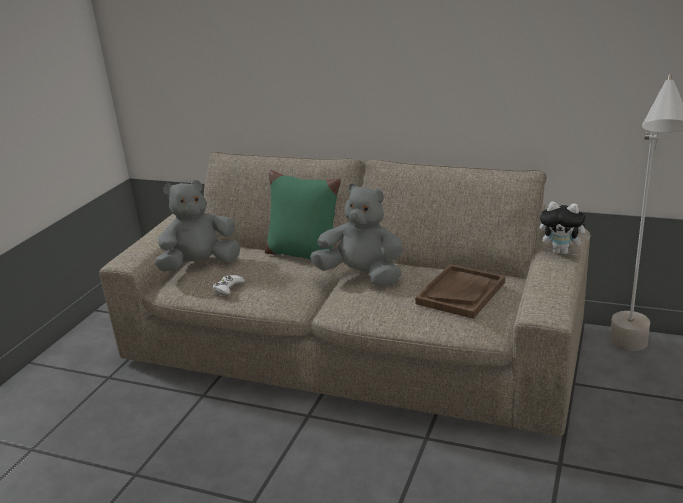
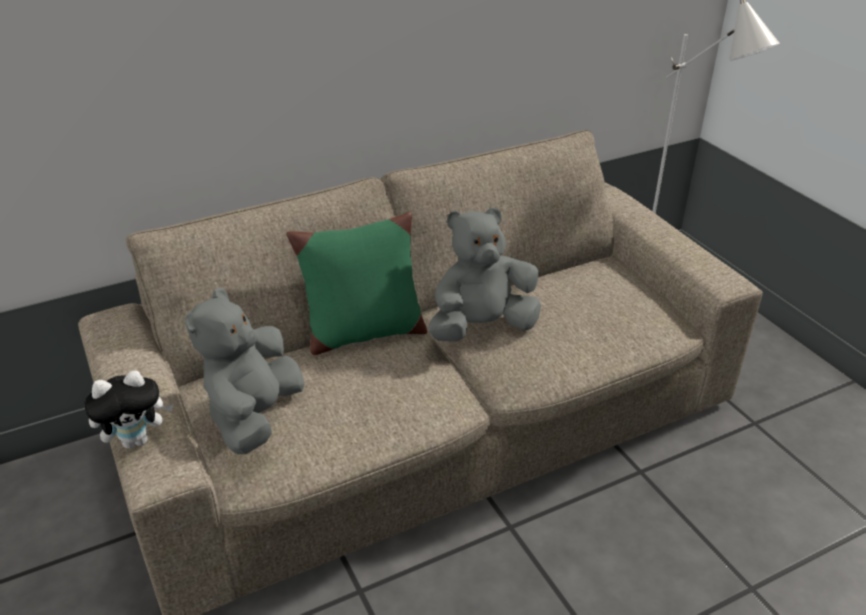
camera: 50 degrees left, 10 degrees up
white game controller [213,275,245,296] -> none
brown tray [415,264,505,319] -> none
plush toy [540,201,591,254] -> plush toy moved to [84,370,174,449]

